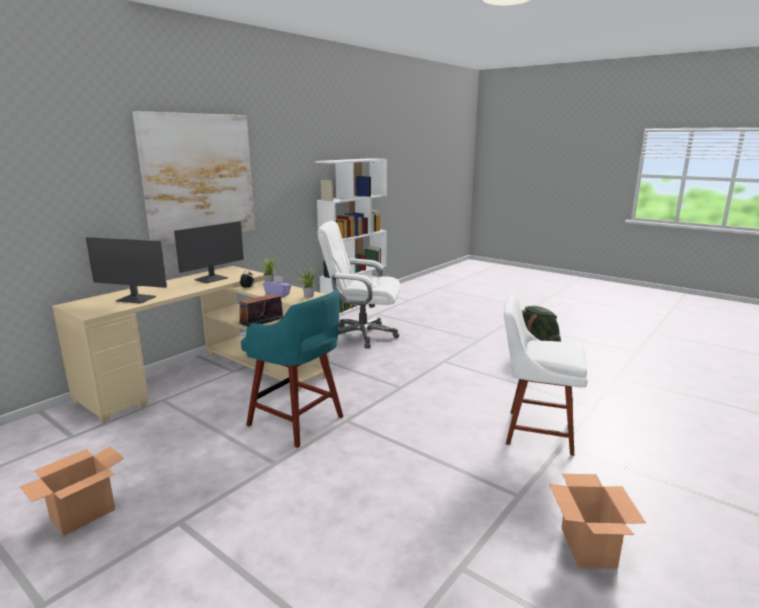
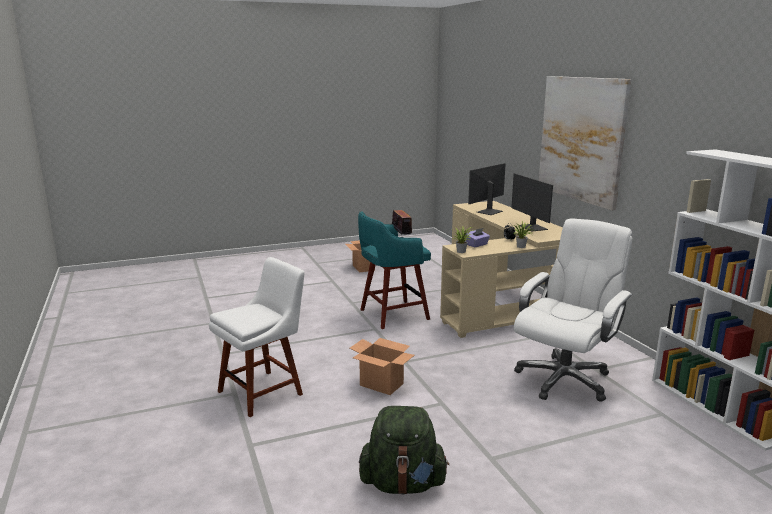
camera: 120 degrees right, 0 degrees up
cardboard box [549,474,646,568] -> cardboard box moved to [350,338,415,395]

